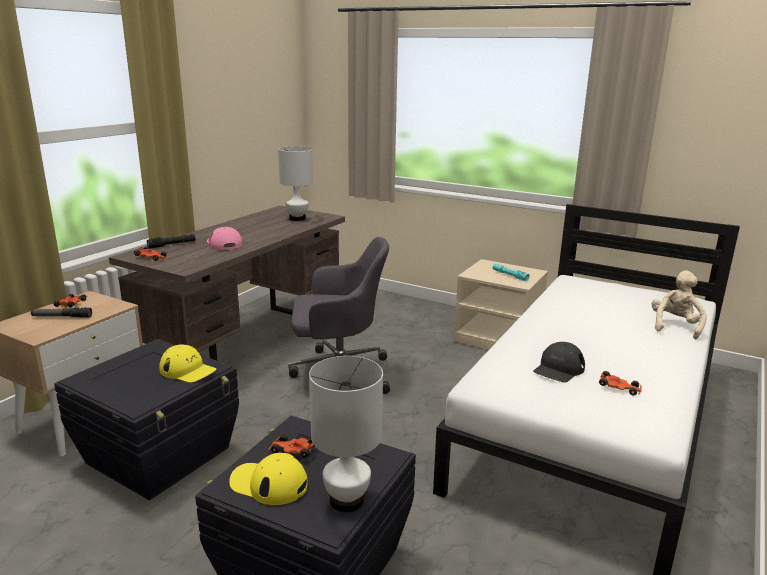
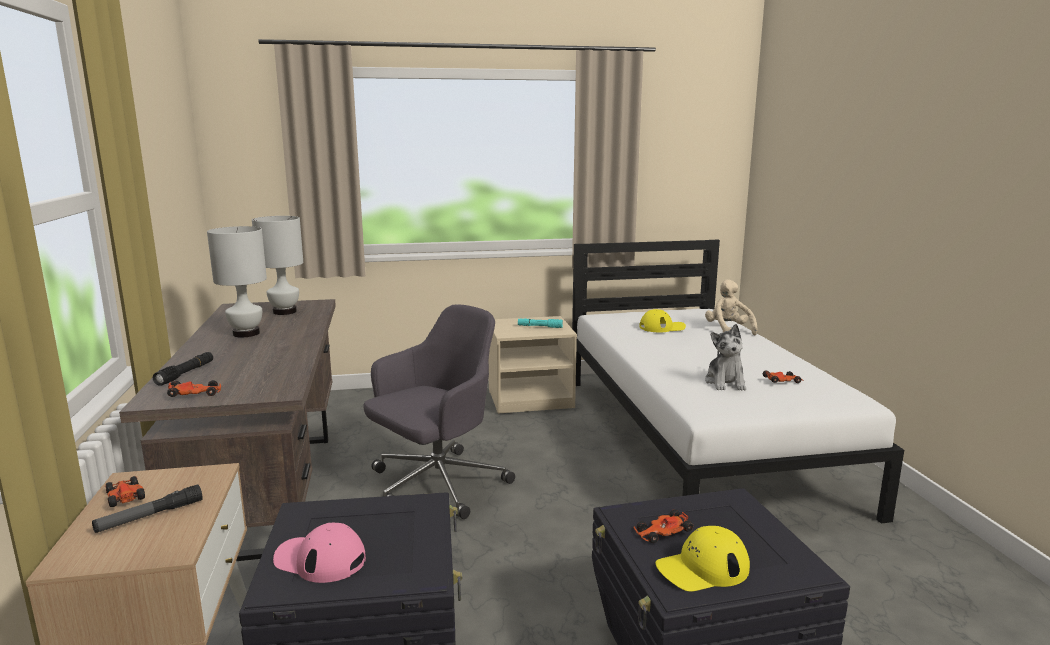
camera: 40 degrees left, 5 degrees down
yellow cap [159,345,216,383] -> yellow cap moved to [639,309,686,332]
pink cap [207,227,242,250] -> pink cap moved to [273,523,366,583]
white table lamp [309,356,383,512] -> white table lamp moved to [207,226,267,337]
black cap [533,342,585,383] -> plush toy [705,324,746,391]

